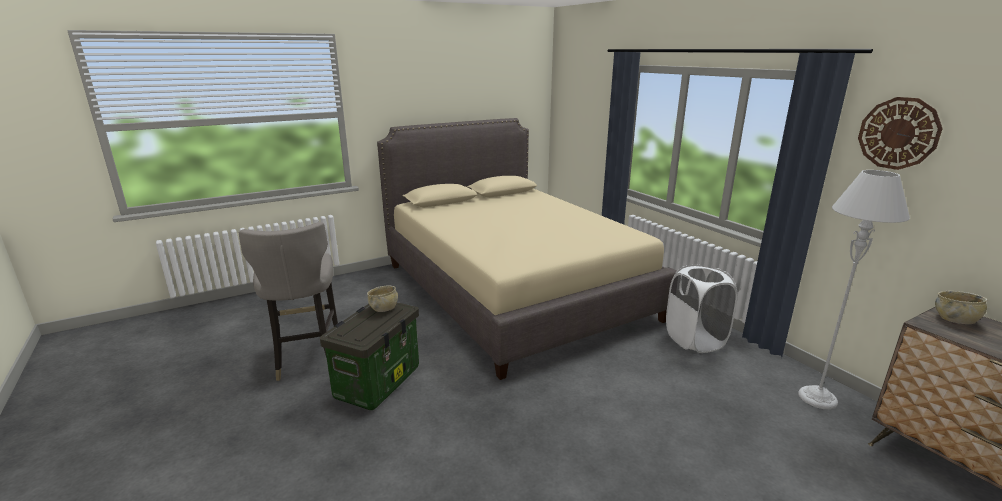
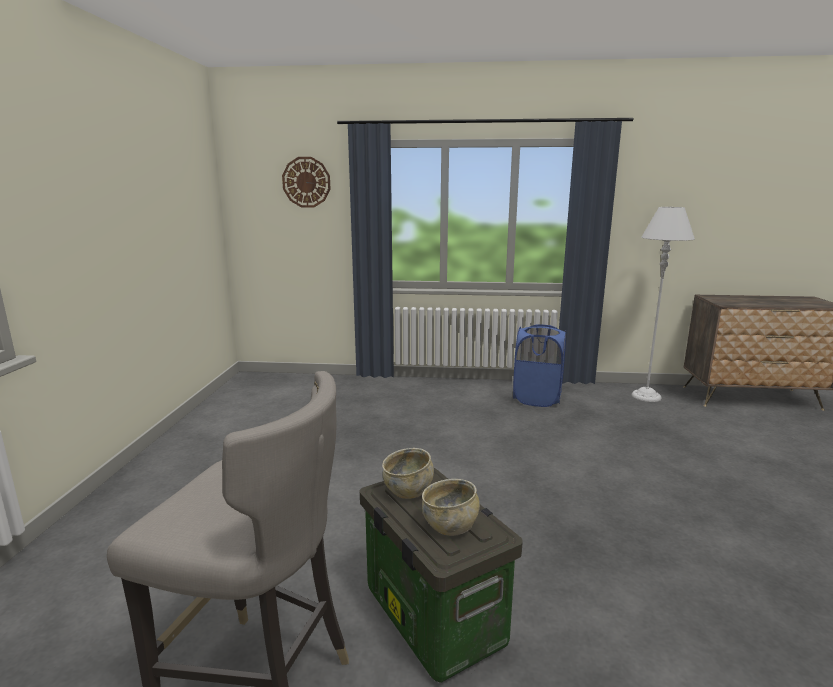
camera: 55 degrees left, 5 degrees down
beige bed [377,118,677,380] -> none
white laundry basket [666,264,737,353] -> blue laundry basket [513,324,566,407]
wall clock [858,97,943,170] -> wall clock moved to [282,157,330,208]
beige bowl [935,291,987,324] -> beige bowl moved to [422,479,480,536]

